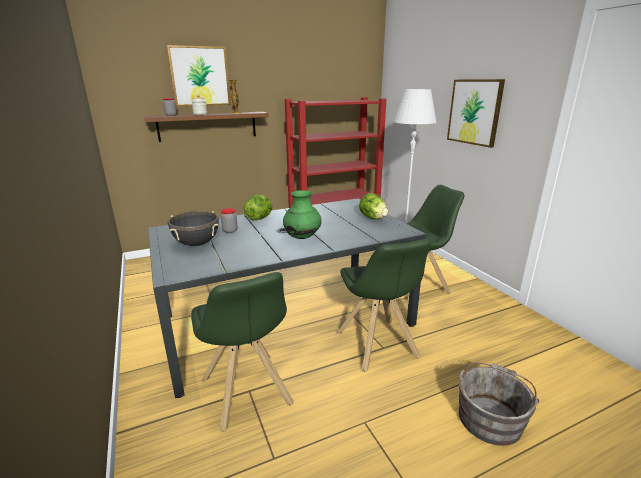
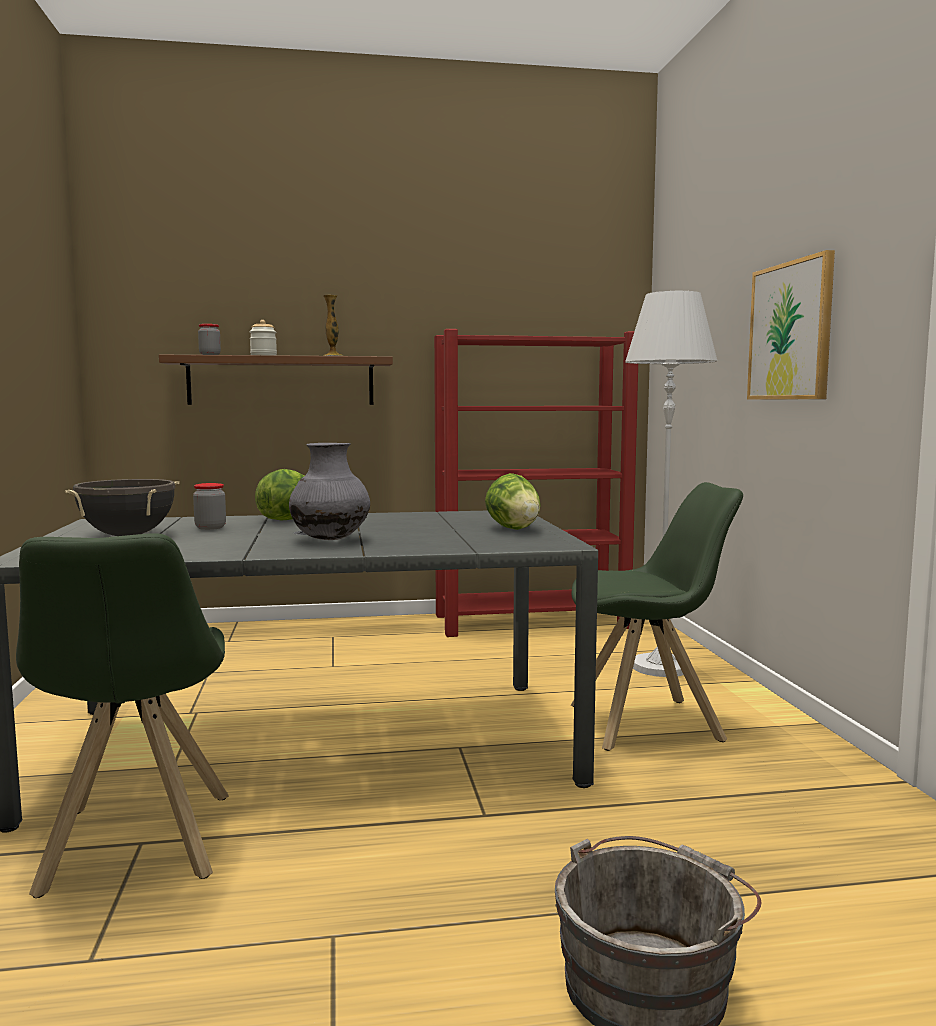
camera: 15 degrees right, 15 degrees down
picture [167,45,231,106] -> none
green vase [283,190,322,239] -> grey vase [289,443,370,540]
green chair [337,239,431,372] -> none

